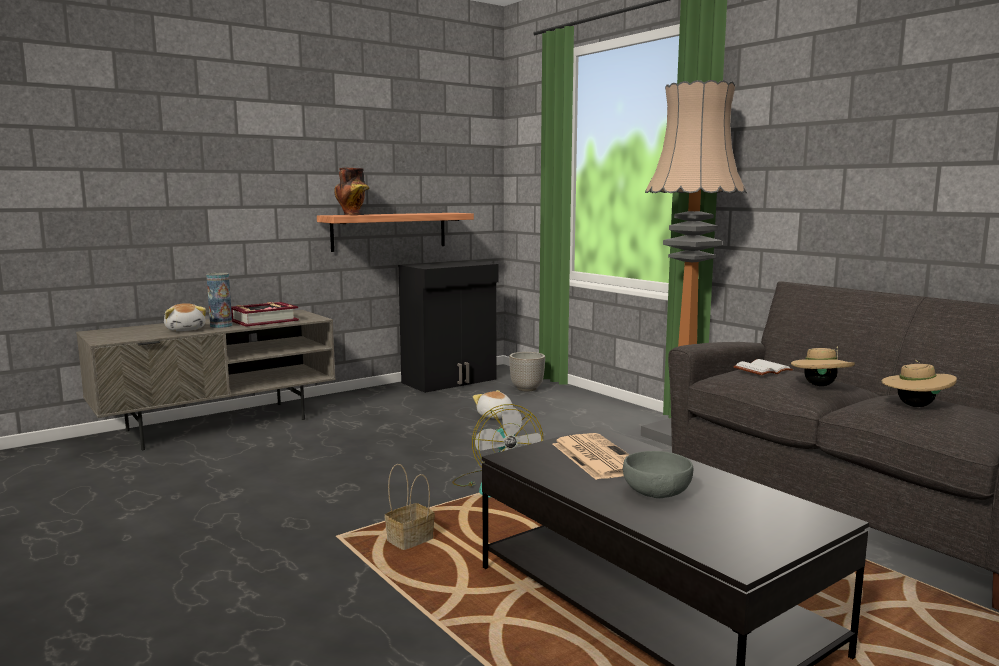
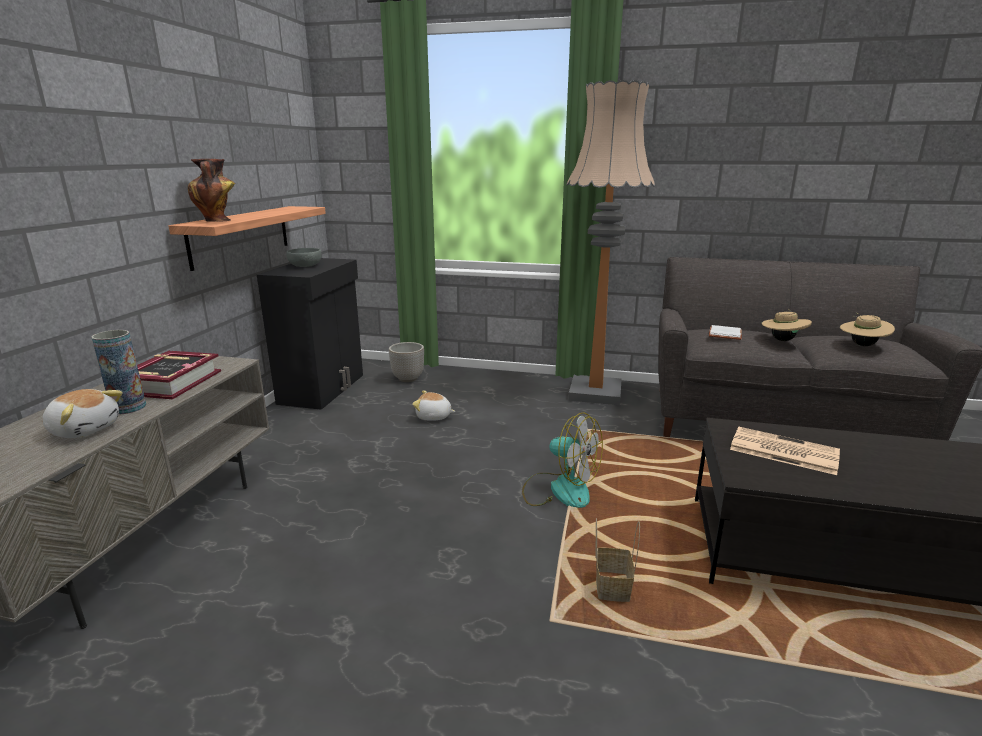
camera: 40 degrees left, 10 degrees up
grey bowl [623,451,693,498] -> grey bowl moved to [286,248,322,267]

